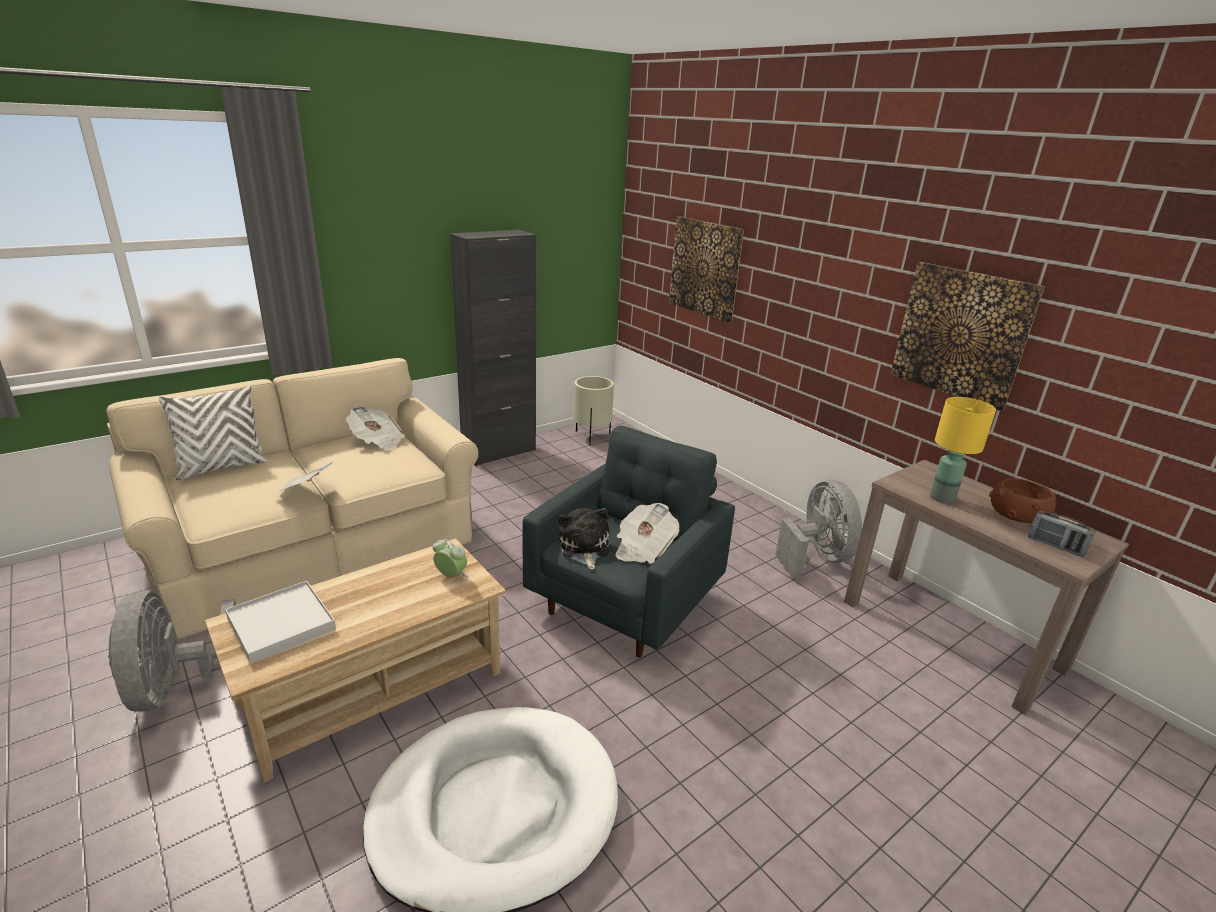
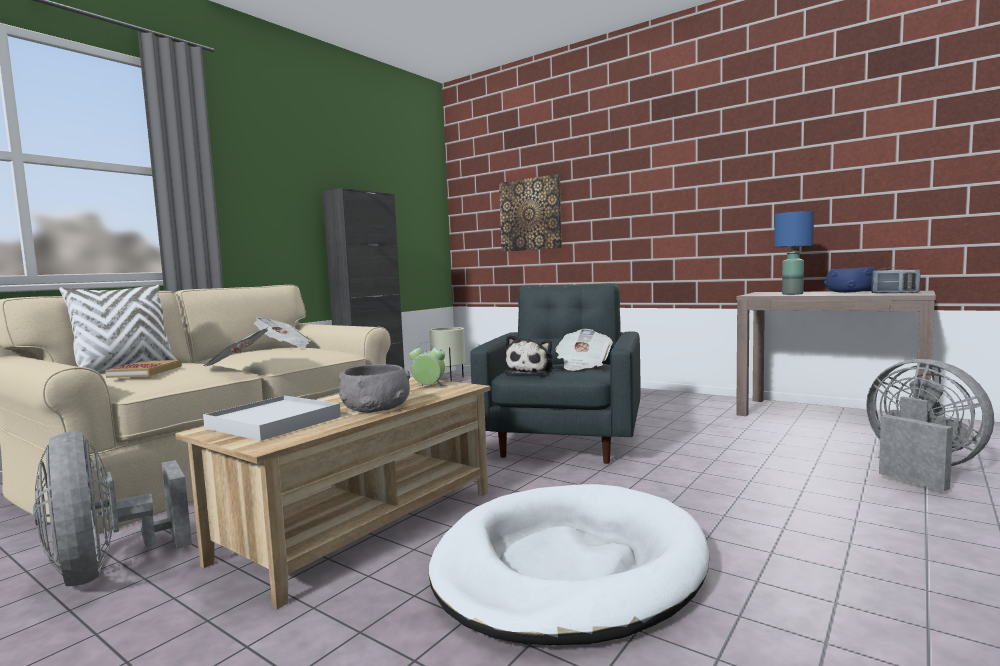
camera: 15 degrees left, 20 degrees down
plush toy [558,508,609,570] -> plush toy turned 135 degrees counterclockwise [505,335,555,374]
grey fan [775,480,862,579] -> grey fan moved to [866,359,994,491]
picture [890,262,1045,411] -> none
yellow table lamp [930,397,996,503] -> blue table lamp [774,211,814,295]
brown bowl [989,478,1056,523] -> blue bowl [824,267,875,293]
none -> book [105,360,182,378]
none -> grey bowl [339,364,410,413]

